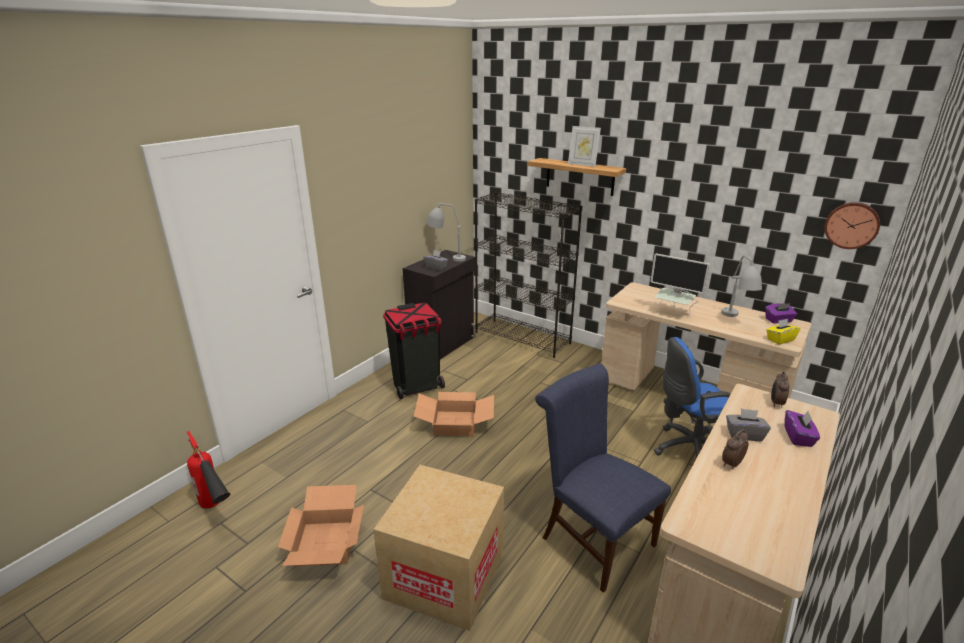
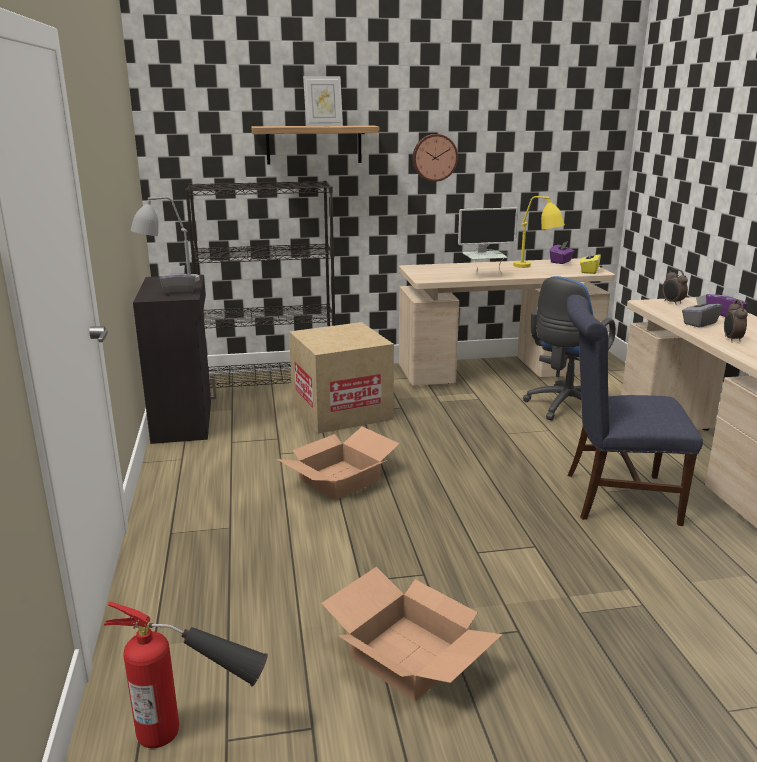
camera: 45 degrees left, 5 degrees down
cardboard box [373,465,504,631] -> cardboard box moved to [289,322,394,434]
black trash can [383,303,445,399] -> none
grey table lamp [721,255,762,317] -> yellow table lamp [513,196,565,268]
wall clock [824,202,880,249] -> wall clock moved to [412,134,458,182]

